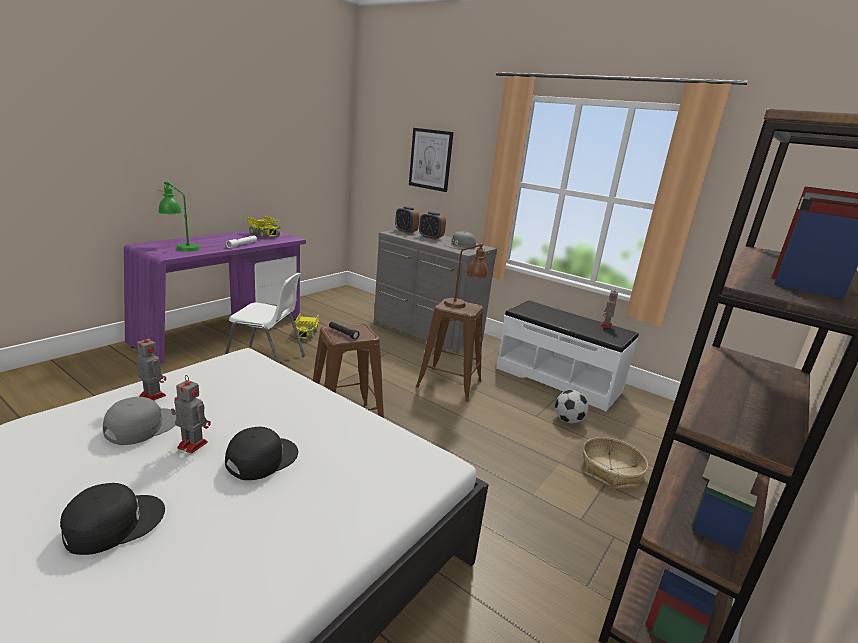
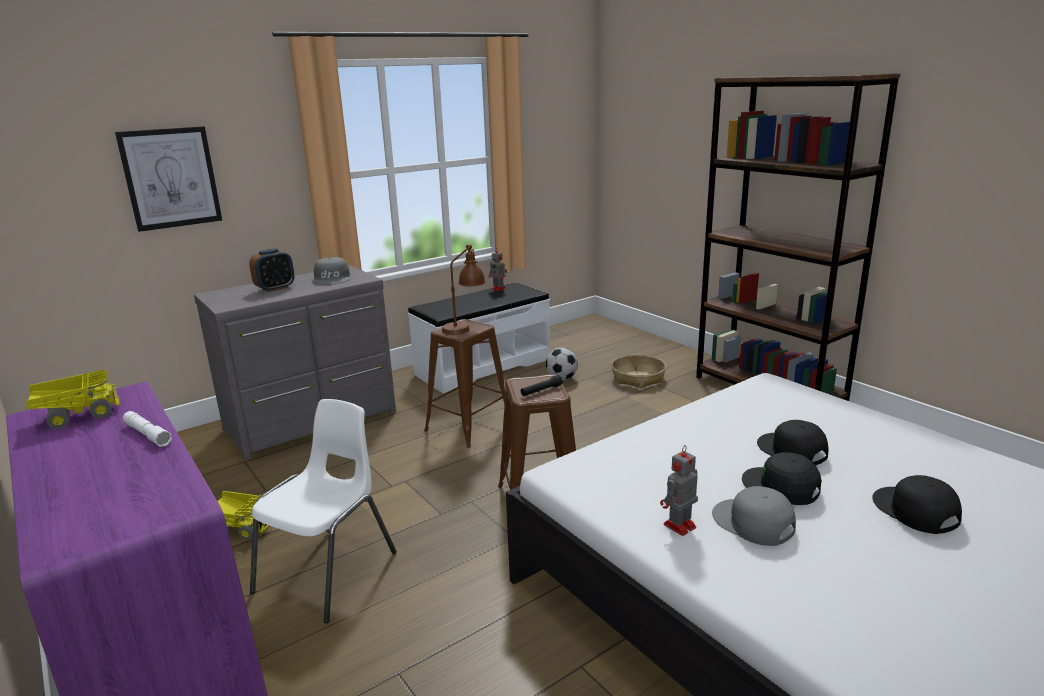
camera: 70 degrees left, 0 degrees up
green table lamp [158,181,200,252] -> none
toy robot [171,376,211,454] -> black cap [742,452,822,505]
alarm clock [395,206,420,234] -> none

